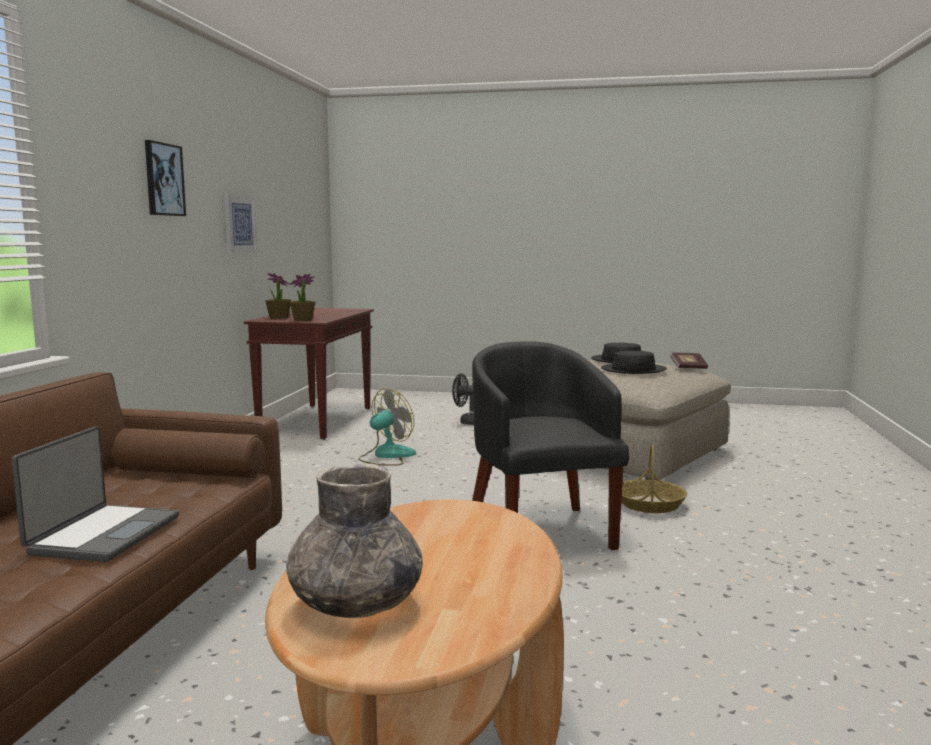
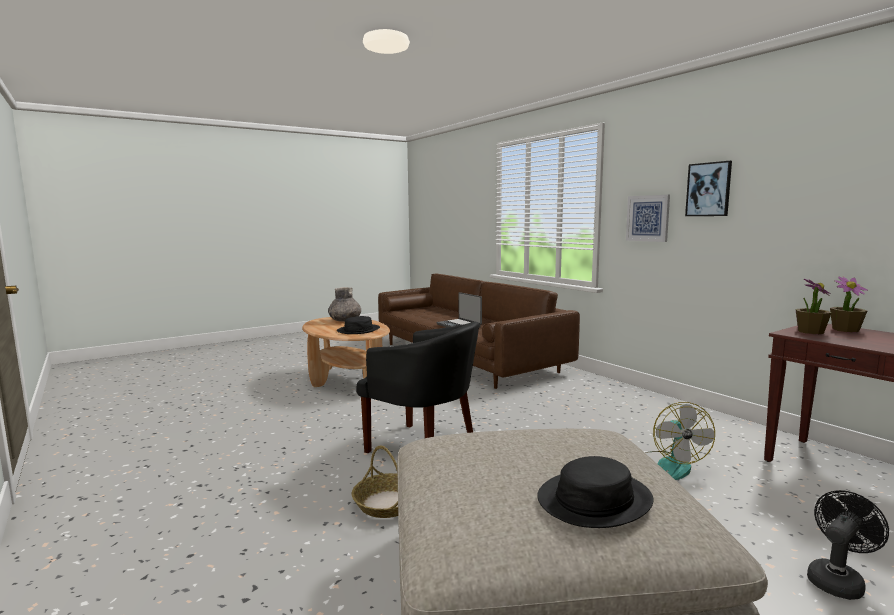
camera: 135 degrees right, 0 degrees up
picture [224,194,257,253] -> picture moved to [626,195,670,242]
black hat [601,351,667,374] -> black hat moved to [337,316,380,334]
book [670,353,708,369] -> none

